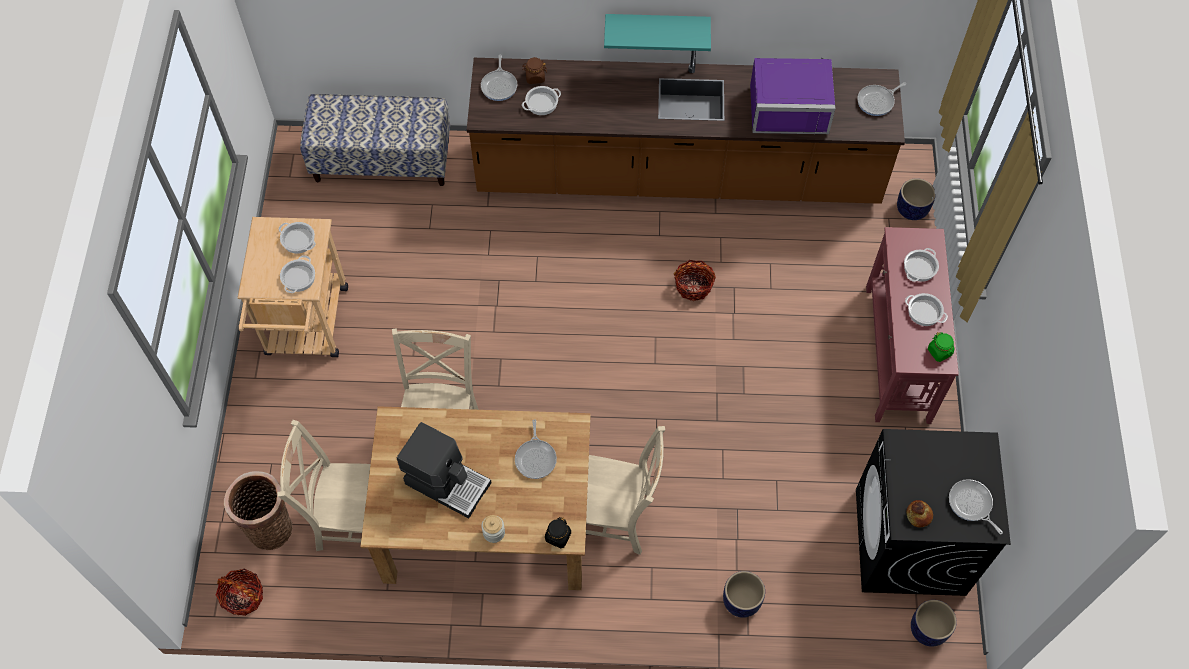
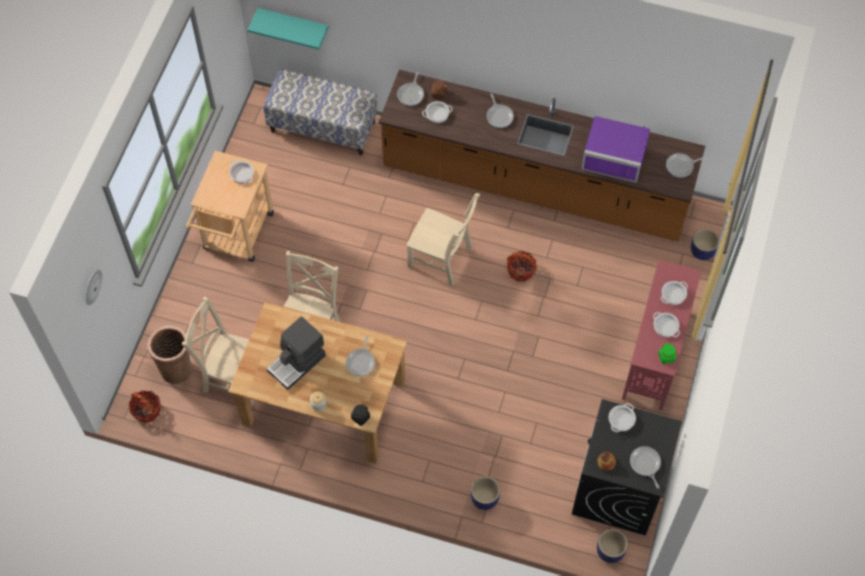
camera: 15 degrees right, 0 degrees up
cooking pot [280,255,315,293] -> cooking pot moved to [609,403,636,432]
coffee machine [397,422,492,518] -> coffee machine turned 90 degrees clockwise [266,316,326,390]
beige chair [586,426,665,555] -> beige chair moved to [406,193,480,286]
turquoise shelf [604,14,711,51] -> turquoise shelf moved to [248,8,329,49]
none -> wall clock [85,269,102,305]
none -> frying pan [487,94,514,128]

